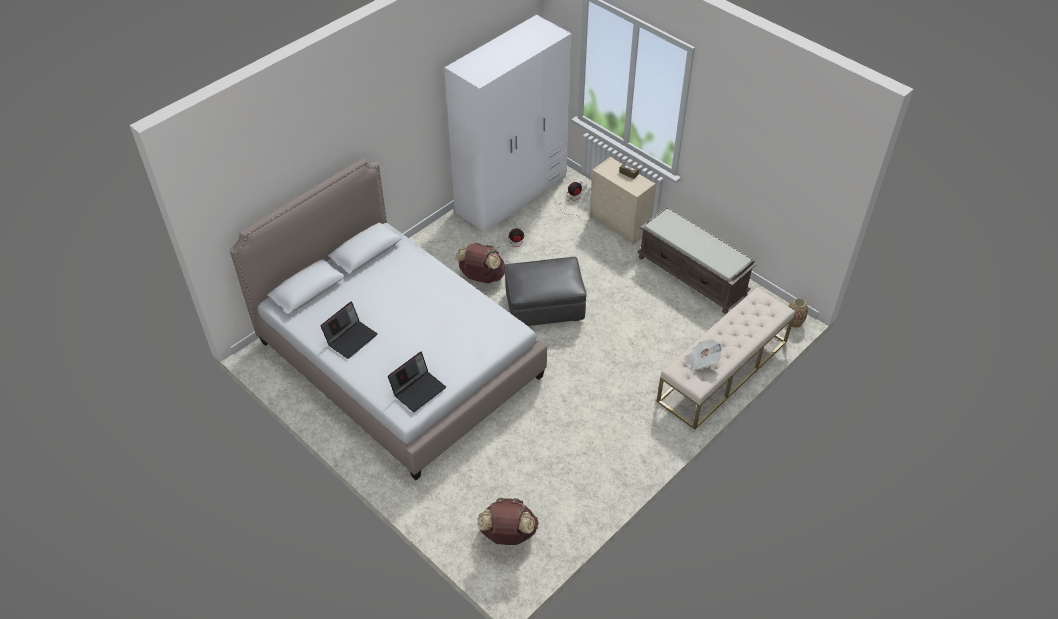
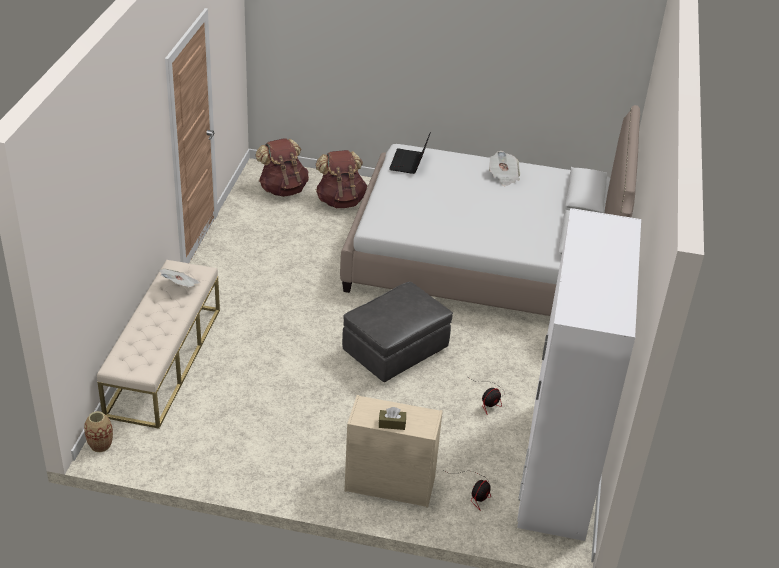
camera: 145 degrees right, 10 degrees down
laptop [320,301,378,359] -> newspaper [489,151,520,186]
brown backpack [455,243,505,283] -> brown backpack moved to [316,150,367,208]
brown bench [637,207,757,314] -> none

